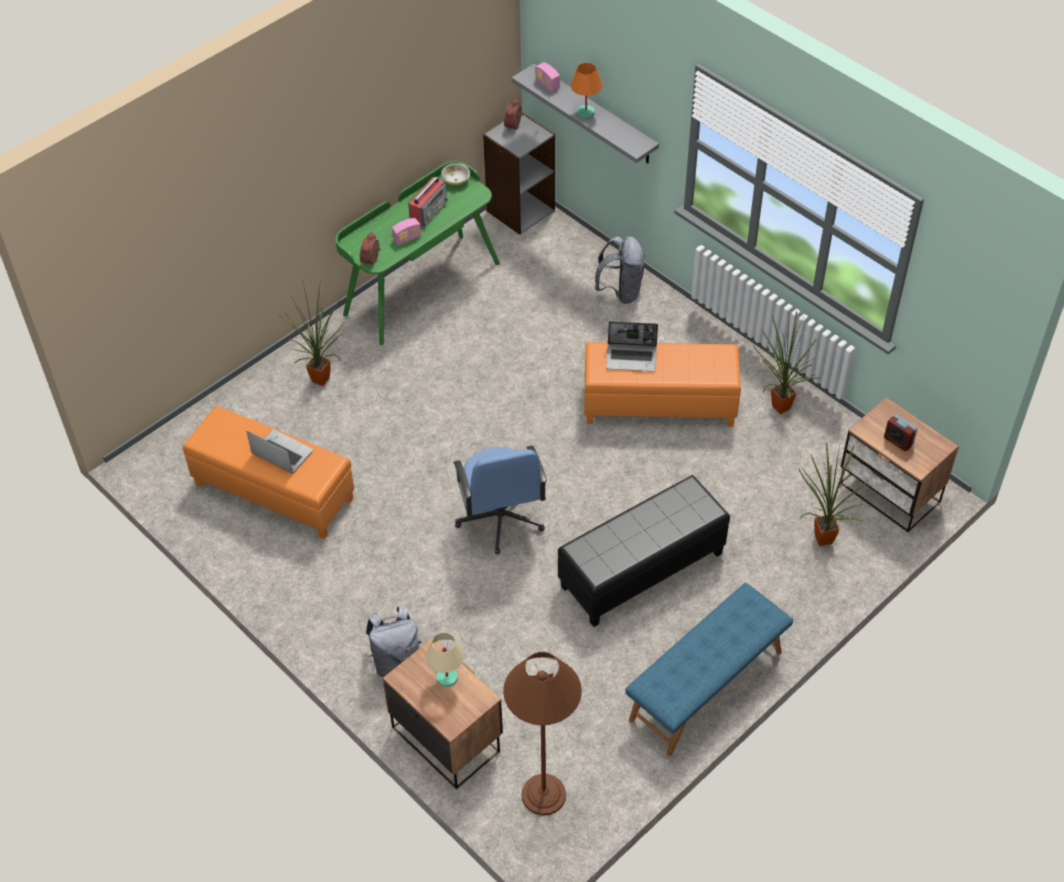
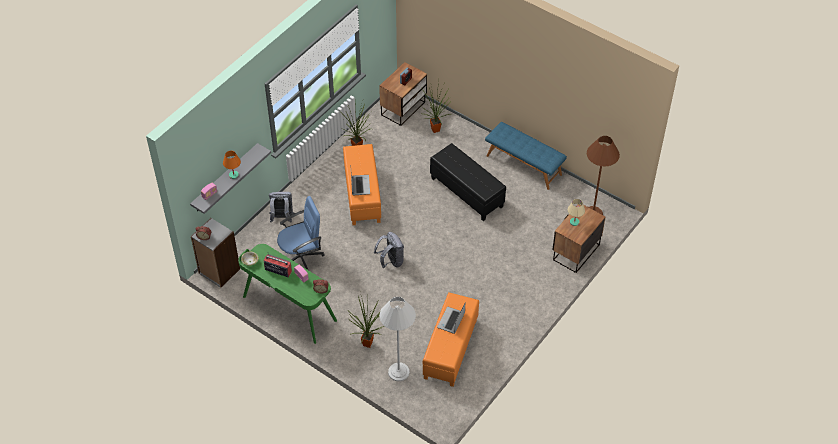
camera: 100 degrees left, 0 degrees up
grey backpack [366,606,422,677] -> grey backpack moved to [374,232,404,268]
blue office chair [453,446,547,555] -> blue office chair moved to [277,196,324,270]
none -> white floor lamp [379,297,416,381]

